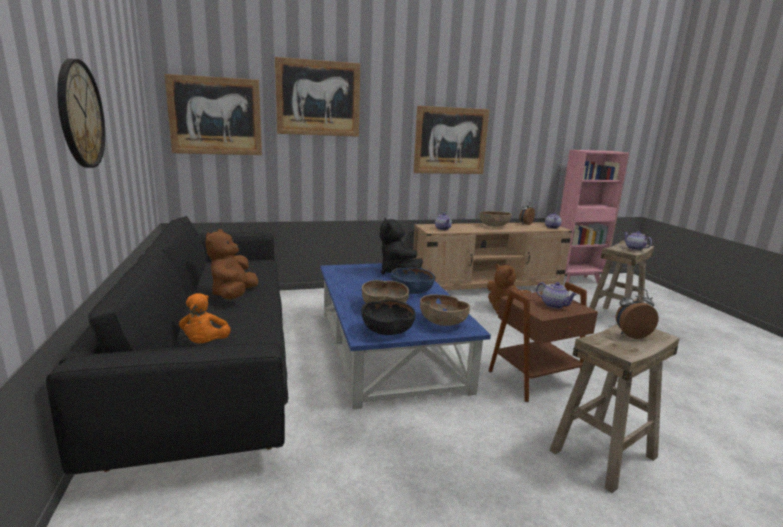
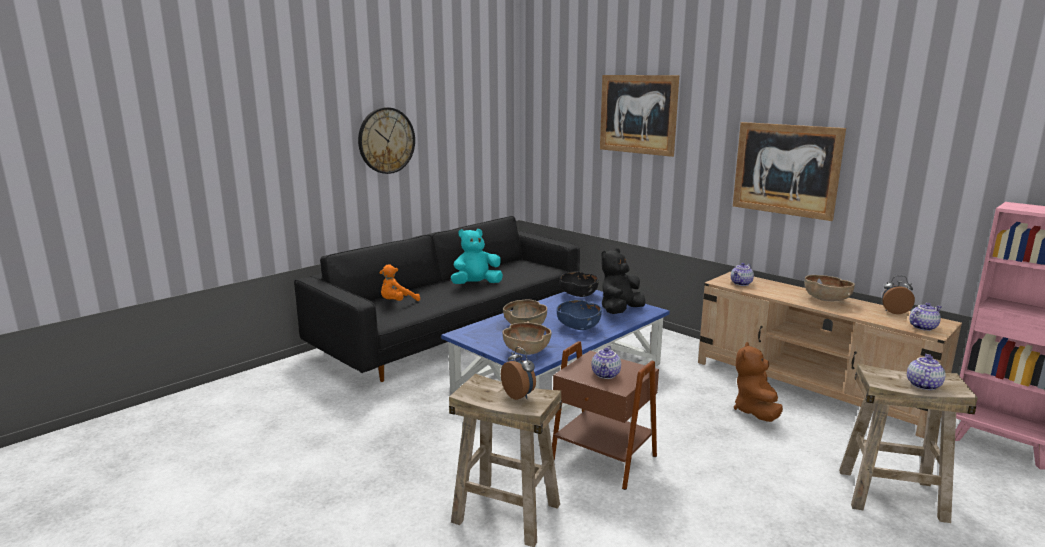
camera: 60 degrees right, 0 degrees up
picture [164,74,262,155] -> none
brown plush toy [205,229,258,299] -> turquoise plush toy [451,229,503,284]
black bowl [361,300,416,335] -> black bowl moved to [560,272,599,297]

